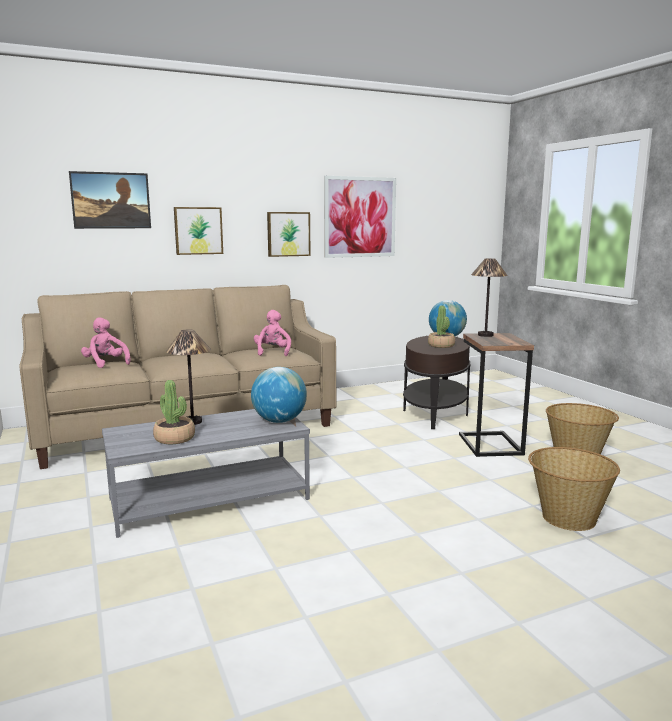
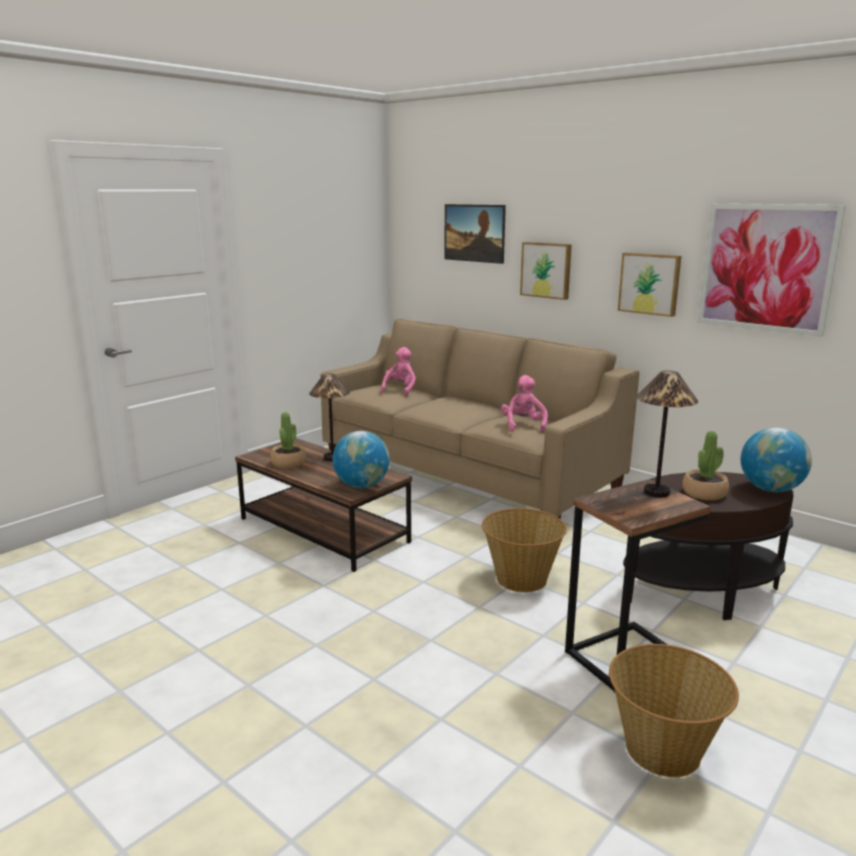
camera: 65 degrees right, 5 degrees up
grey coffee table [102,409,310,538] -> brown coffee table [235,438,412,572]
pink plush toy [254,310,291,356] -> pink plush toy turned 60 degrees counterclockwise [501,375,548,433]
basket [528,447,620,531] -> basket moved to [482,508,567,592]

